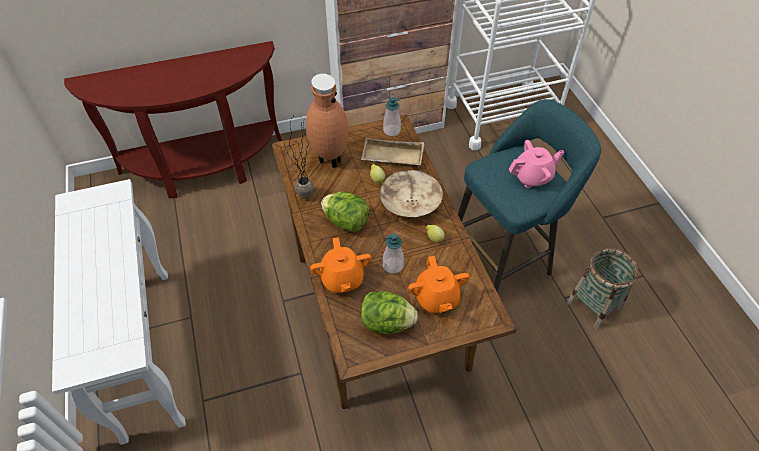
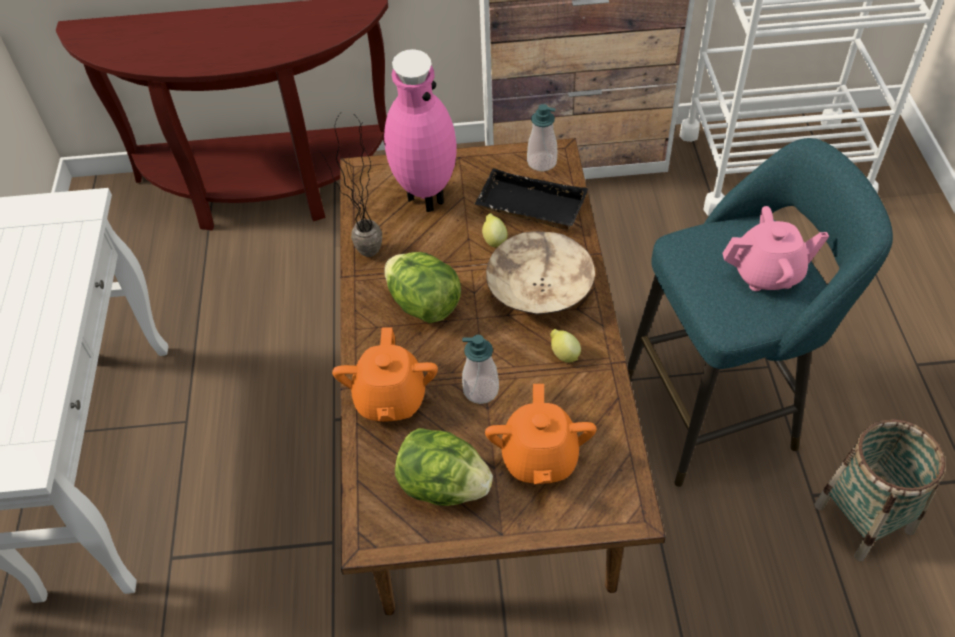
camera: 15 degrees right, 0 degrees up
brown vase [306,74,349,168] -> pink vase [384,49,456,212]
beige tray [361,138,424,168] -> black tray [475,168,588,230]

